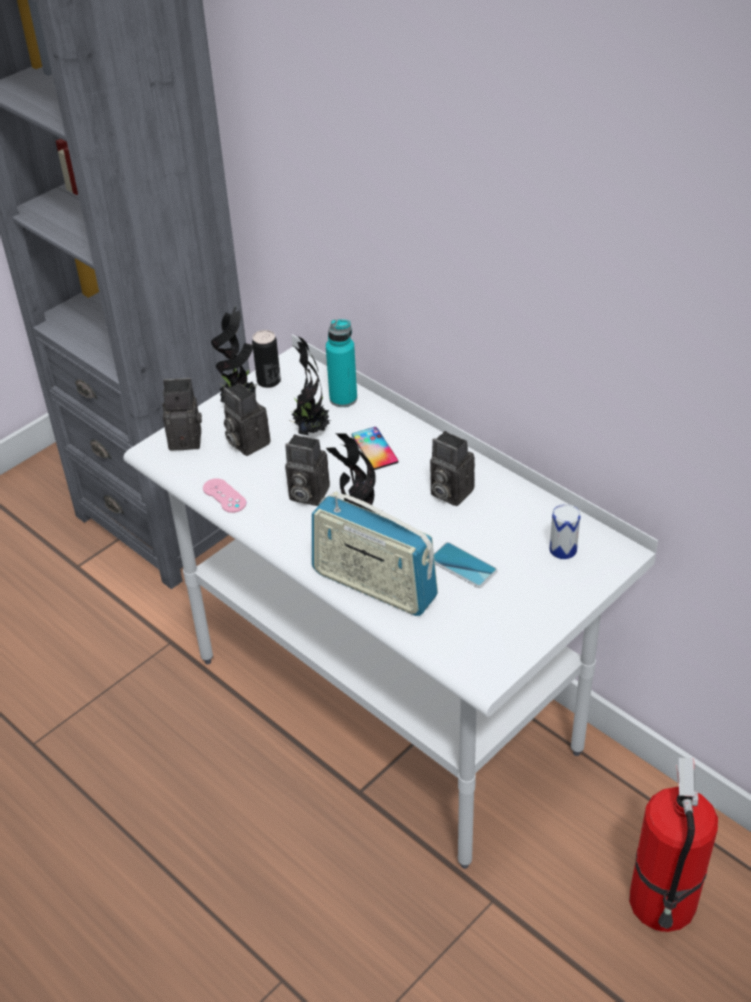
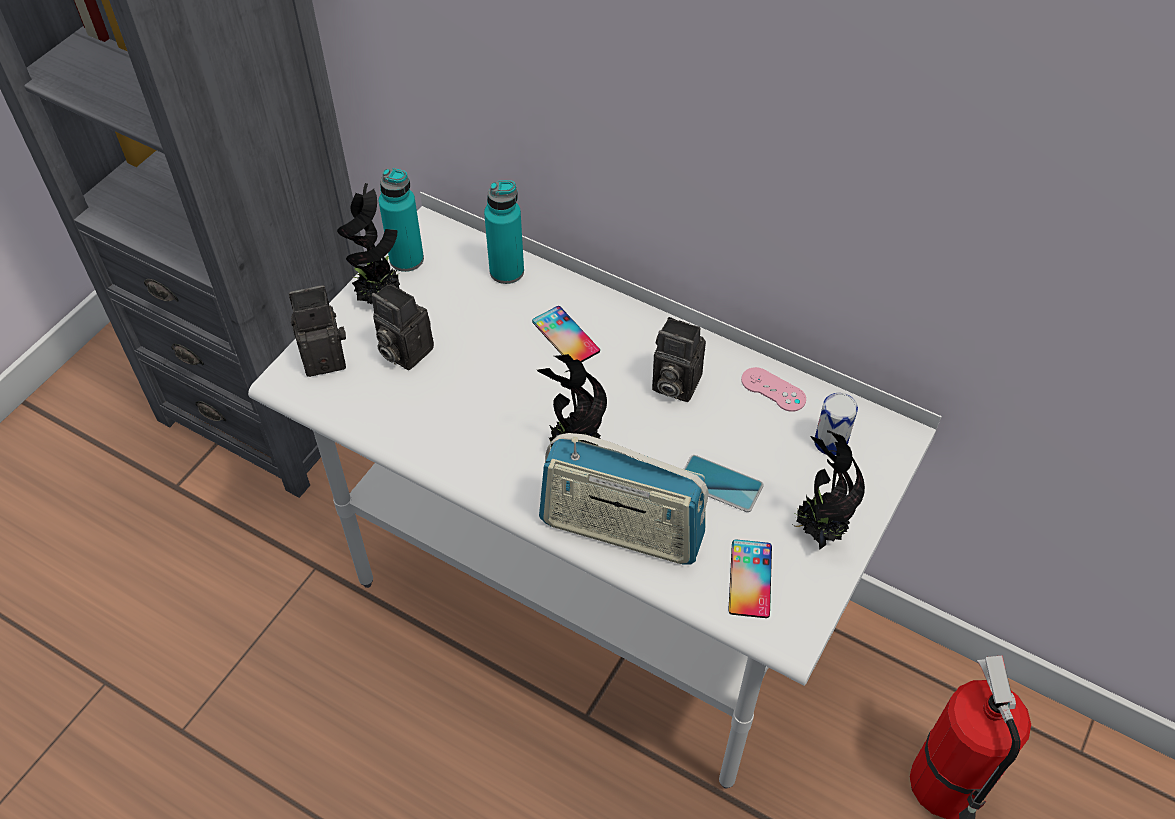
camera: 15 degrees left, 10 degrees up
pink game controller [203,478,246,513] -> pink game controller moved to [741,367,806,412]
can [252,330,281,388] -> turquoise bottle [379,168,424,272]
camera [285,434,330,506] -> none
potted plant [290,335,331,435] -> potted plant moved to [792,430,865,550]
none -> phone [728,539,772,618]

